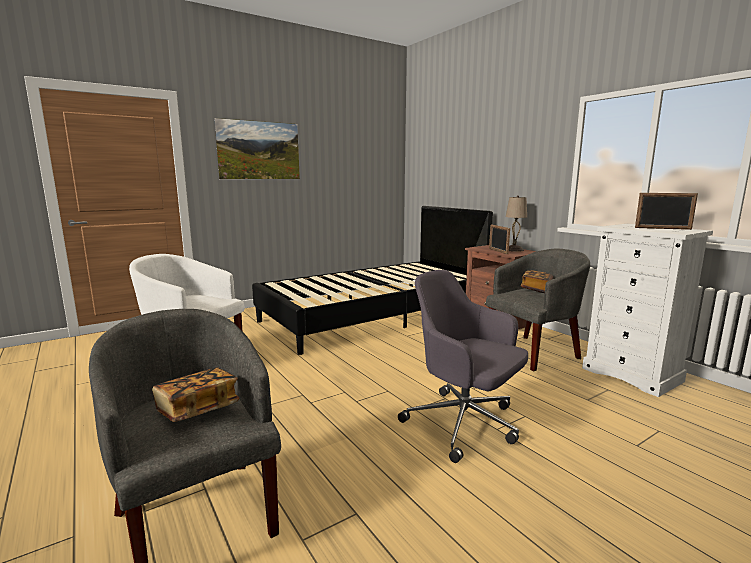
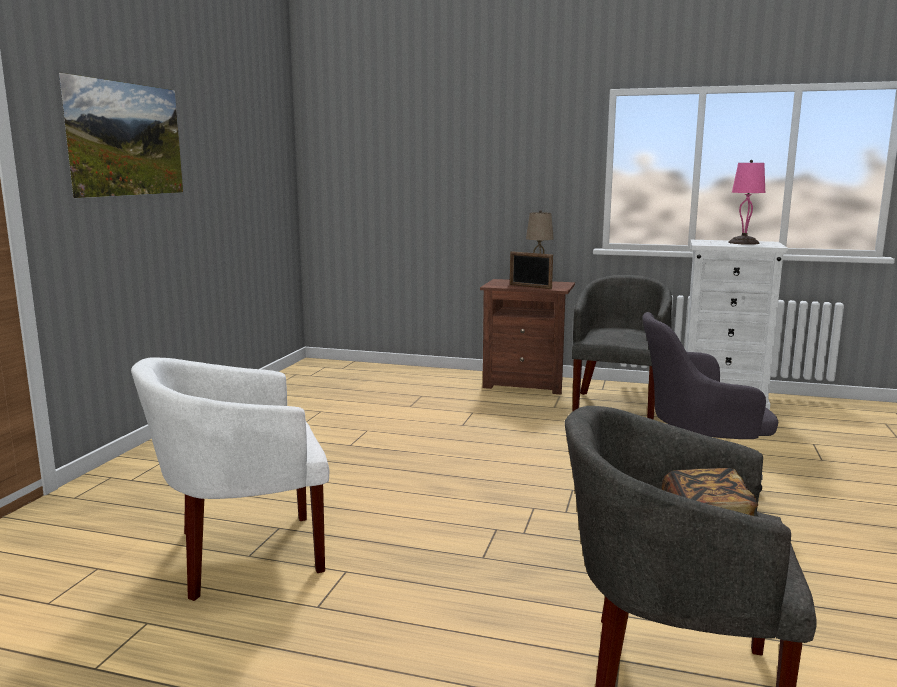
camera: 40 degrees left, 0 degrees up
black bed [252,206,493,355] -> none
book [521,270,553,293] -> none
picture frame [635,193,698,230] -> pink table lamp [728,160,765,245]

